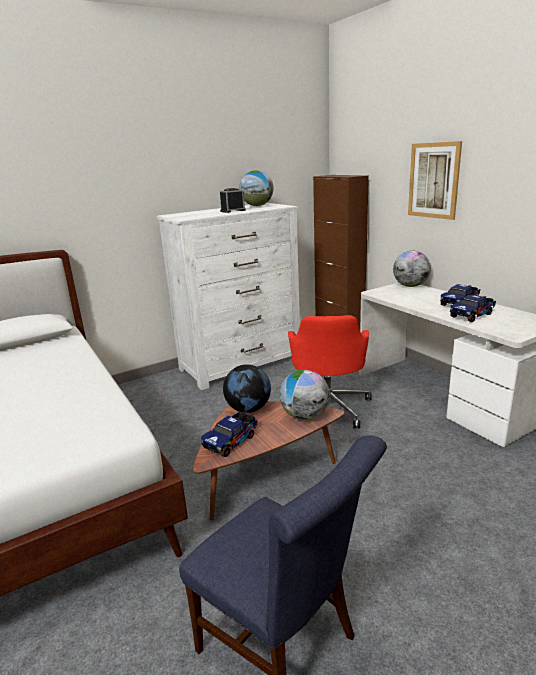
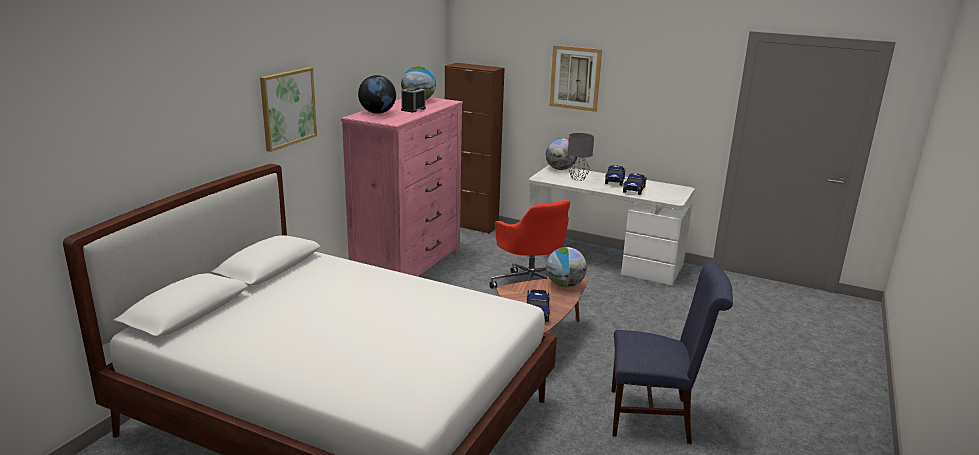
camera: 35 degrees left, 0 degrees up
white dresser [157,203,300,390] -> pink dresser [341,97,463,277]
globe [223,364,271,413] -> globe moved to [358,75,396,114]
none -> picture [260,67,317,152]
none -> grey table lamp [568,133,594,181]

